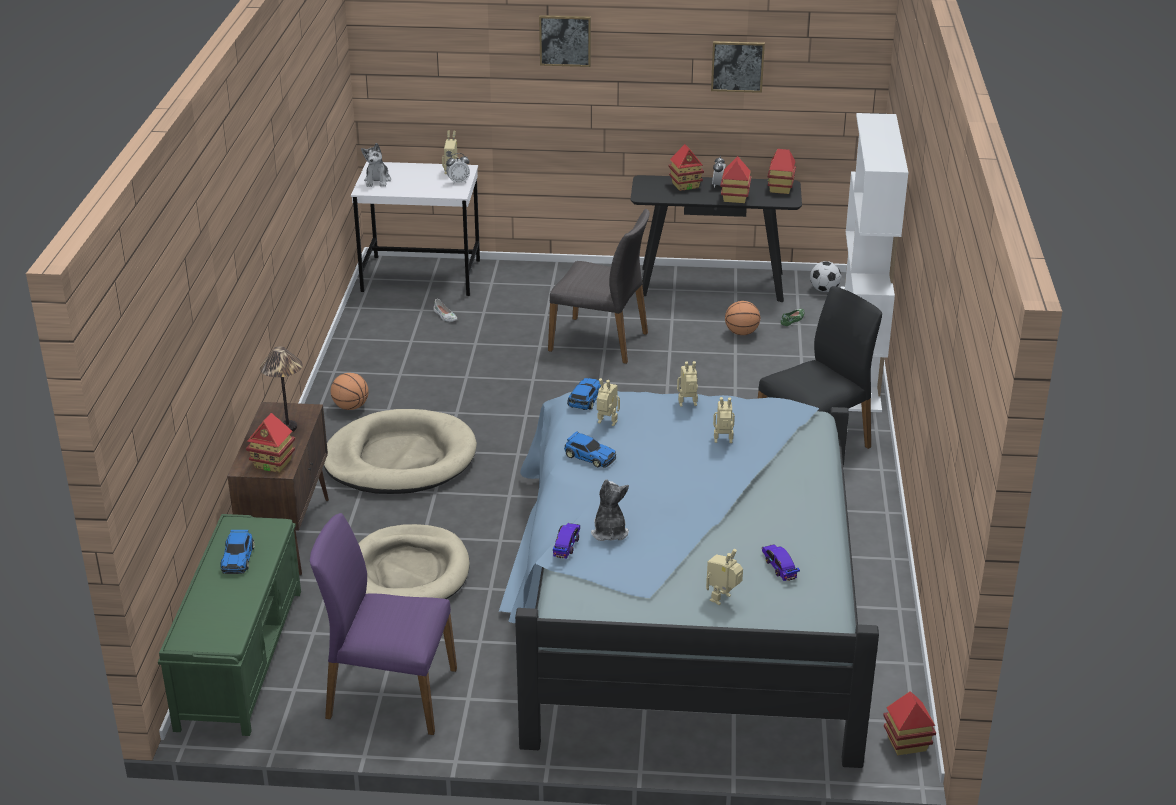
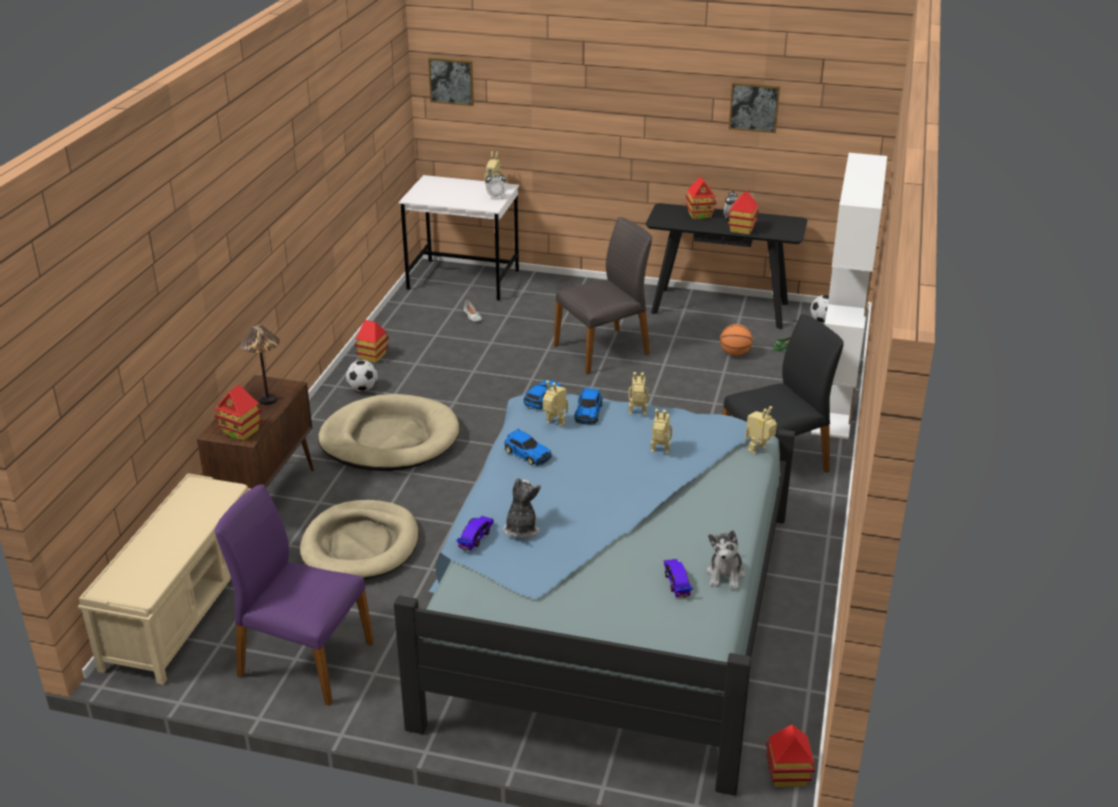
camera: 10 degrees right, 0 degrees up
green bench [158,514,301,736] -> beige bench [78,473,250,685]
toy car [220,530,255,574] -> toy car moved to [574,388,603,424]
basketball [331,373,369,410] -> football [346,360,378,391]
plush toy [361,143,391,187] -> plush toy moved to [706,530,745,590]
picture [539,15,591,67] -> picture moved to [428,58,474,106]
grey chair [548,209,650,364] -> grey chair turned 60 degrees counterclockwise [554,217,652,375]
toy robot [706,549,743,605] -> toy robot moved to [745,406,777,454]
toy house [767,149,796,194] -> toy house moved to [354,320,389,363]

